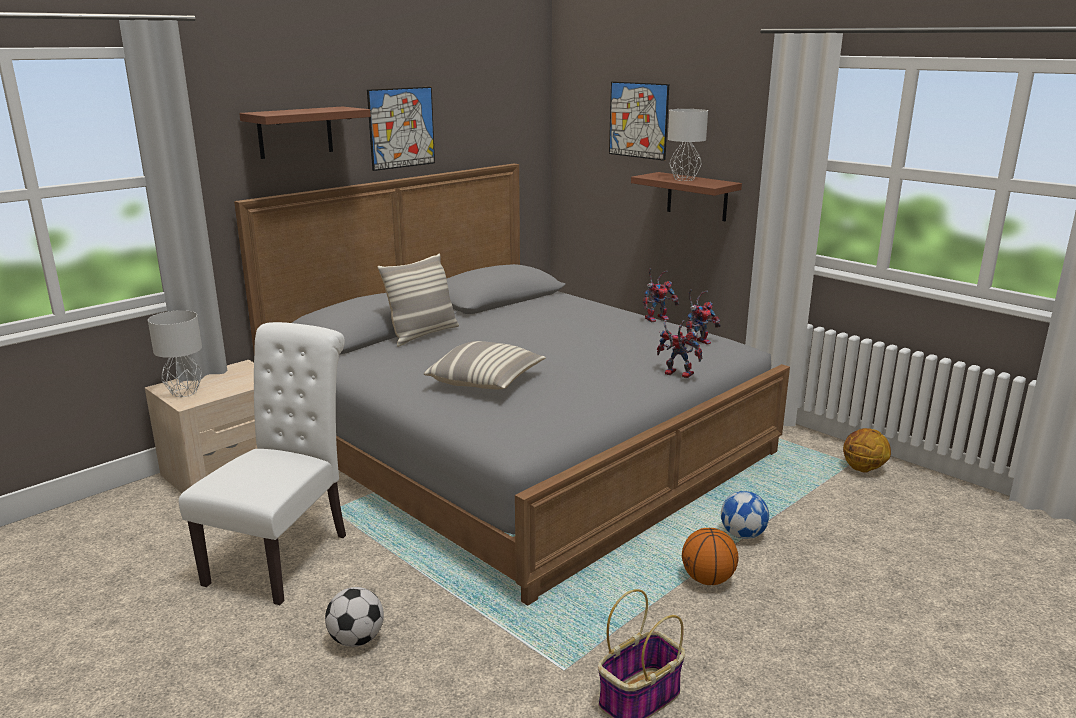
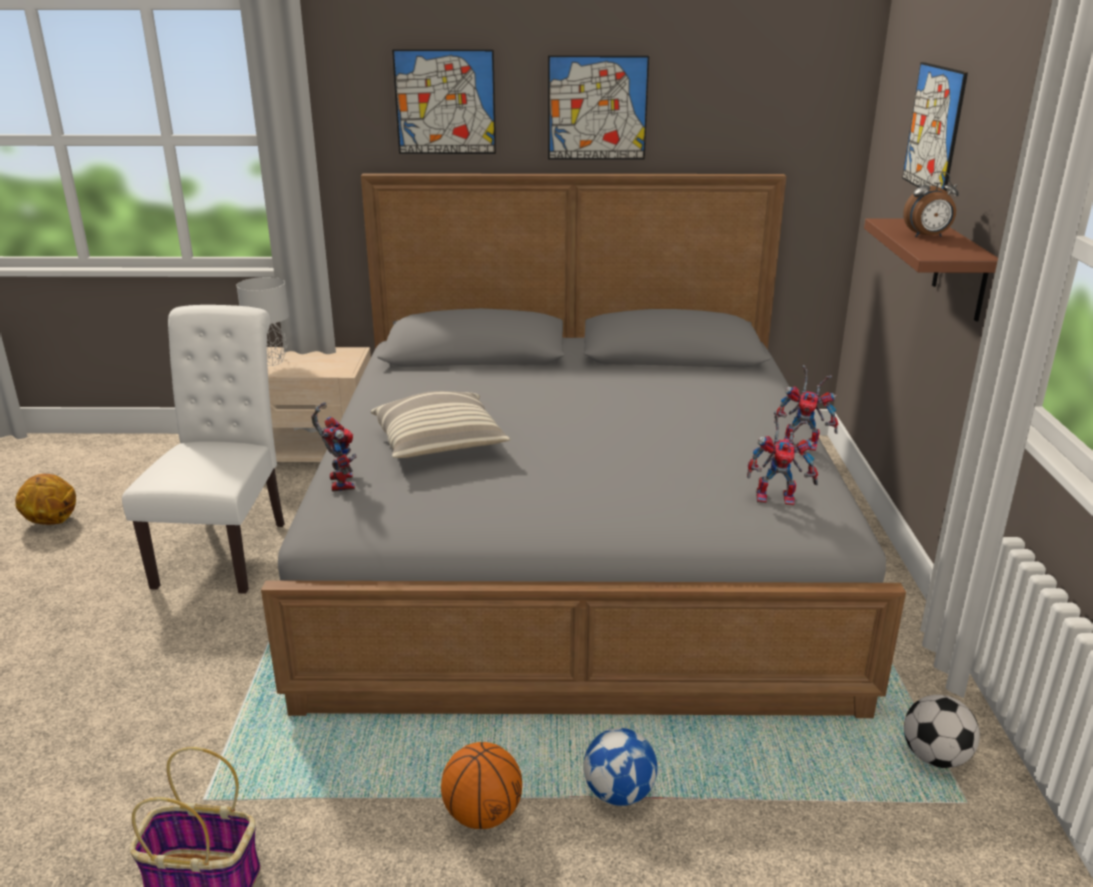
camera: 45 degrees right, 5 degrees up
white chair [179,322,346,605] -> white chair turned 60 degrees counterclockwise [122,305,285,594]
brown shelf [239,107,371,159] -> picture [392,49,496,154]
football [325,587,384,647] -> football moved to [904,695,980,768]
pillow [378,253,459,347] -> none
toy robot [657,320,702,378] -> toy robot moved to [311,402,356,492]
grey table lamp [668,109,708,181] -> alarm clock [903,171,959,237]
basketball [843,428,891,473] -> basketball moved to [15,474,76,525]

